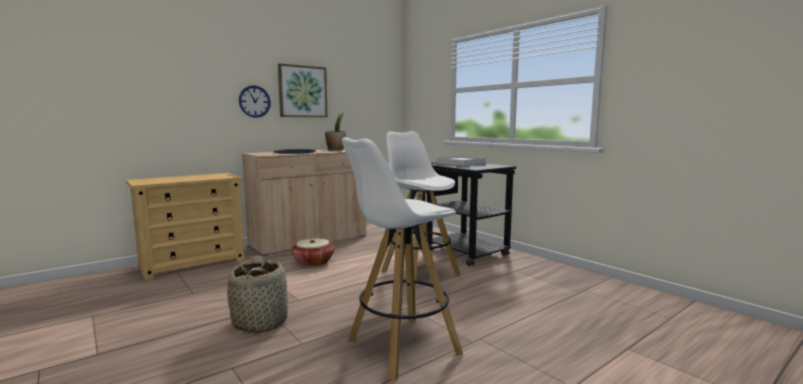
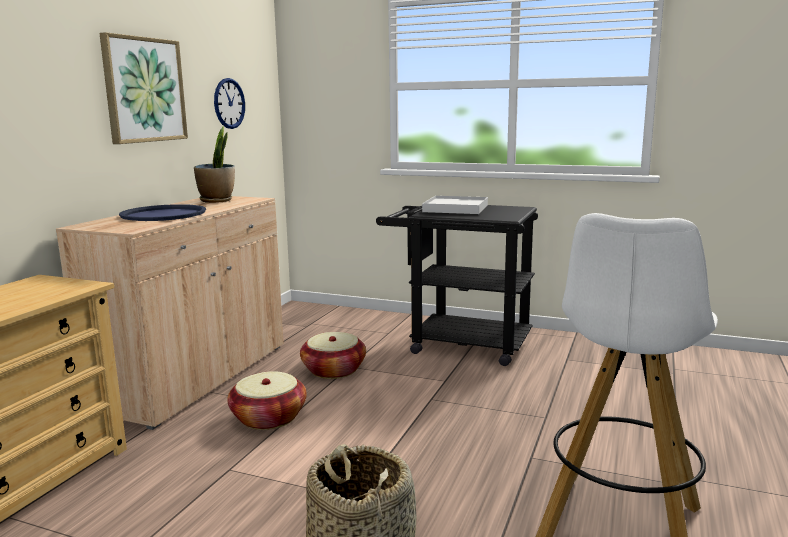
camera: 30 degrees left, 5 degrees up
wall clock [239,85,271,118] -> wall clock moved to [214,78,245,129]
white stool [381,131,461,287] -> none
none -> basket [300,332,366,379]

